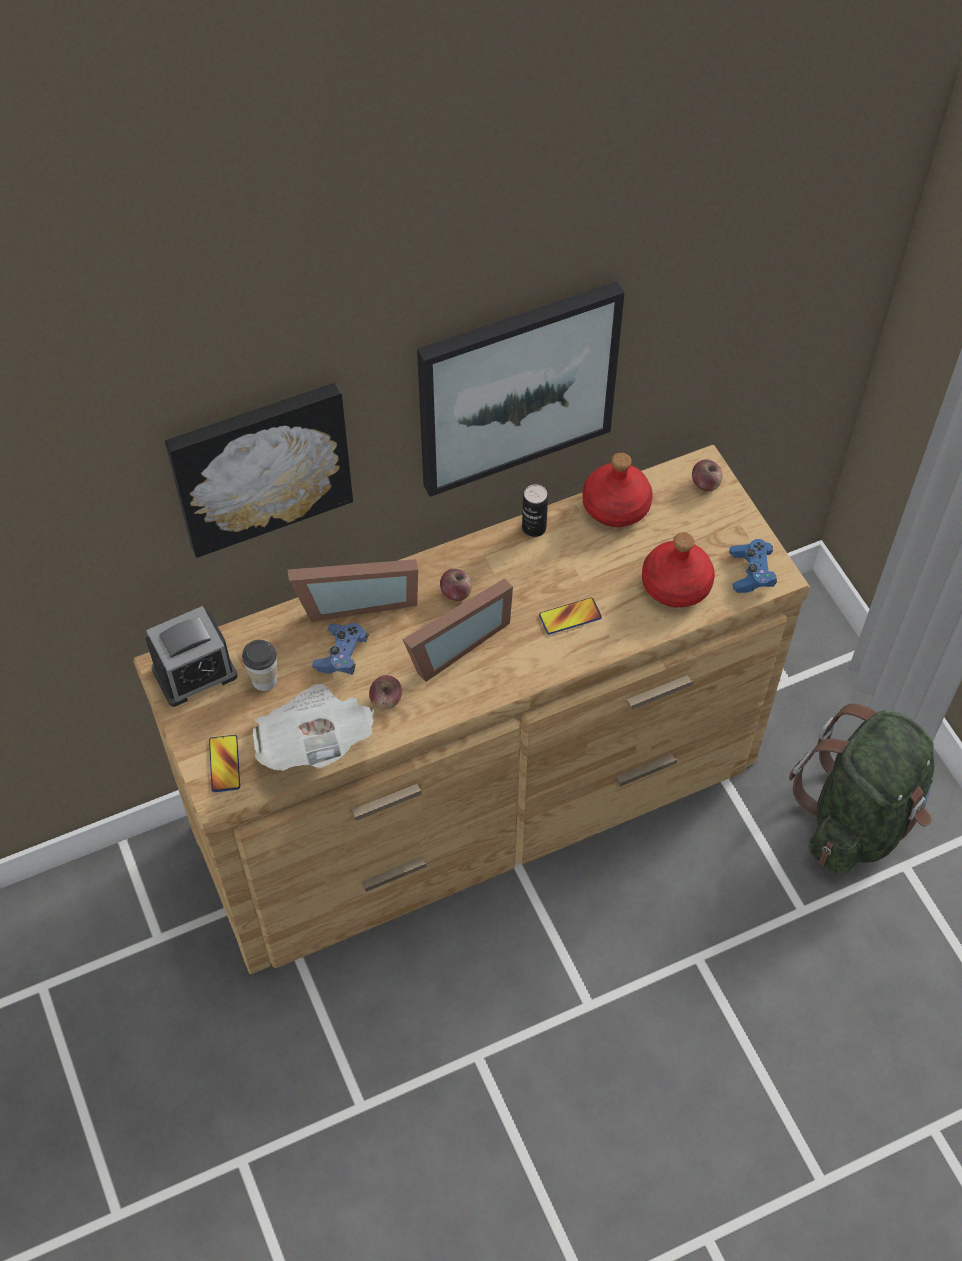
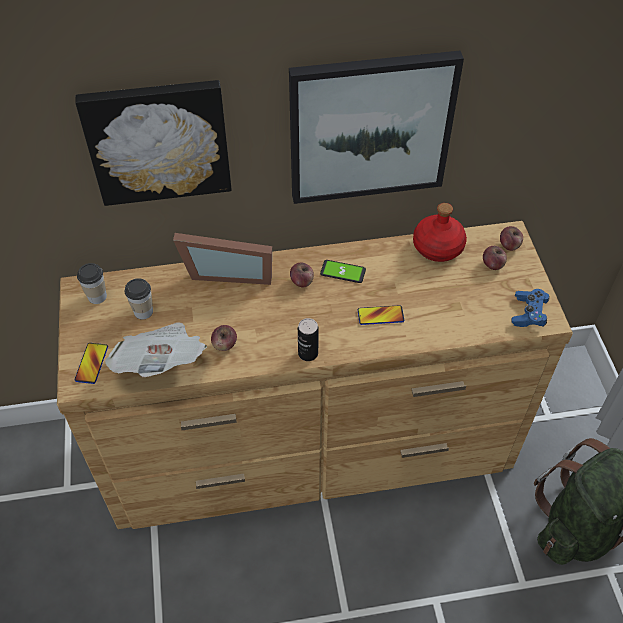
camera: 15 degrees right, 5 degrees down
alarm clock [145,606,237,707] -> cup [77,263,107,304]
blue game controller [312,623,369,675] -> none
picture frame [402,578,513,682] -> none
can [522,484,548,537] -> can moved to [298,318,319,361]
red bottle [642,532,715,608] -> none
none -> phone [320,260,366,283]
none -> apple [483,246,507,270]

